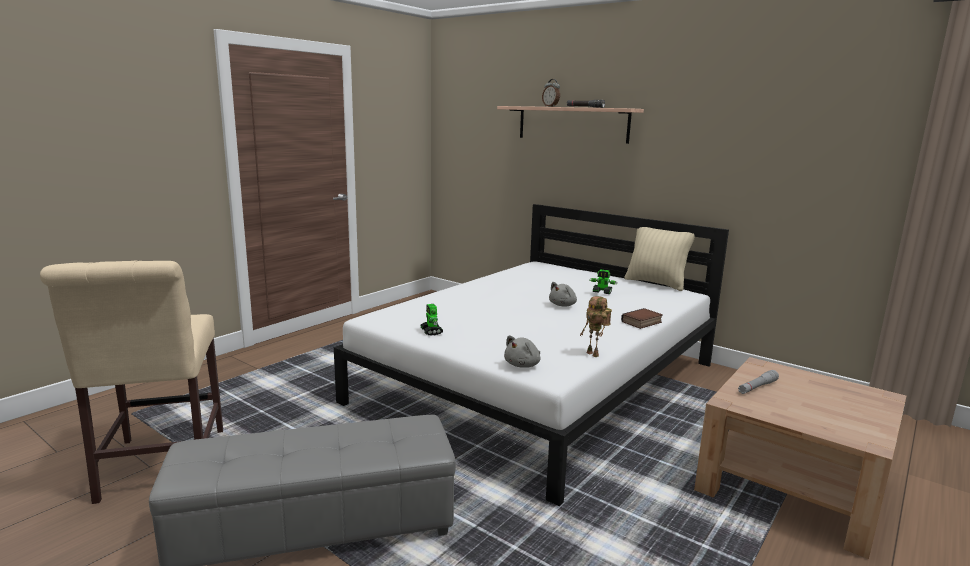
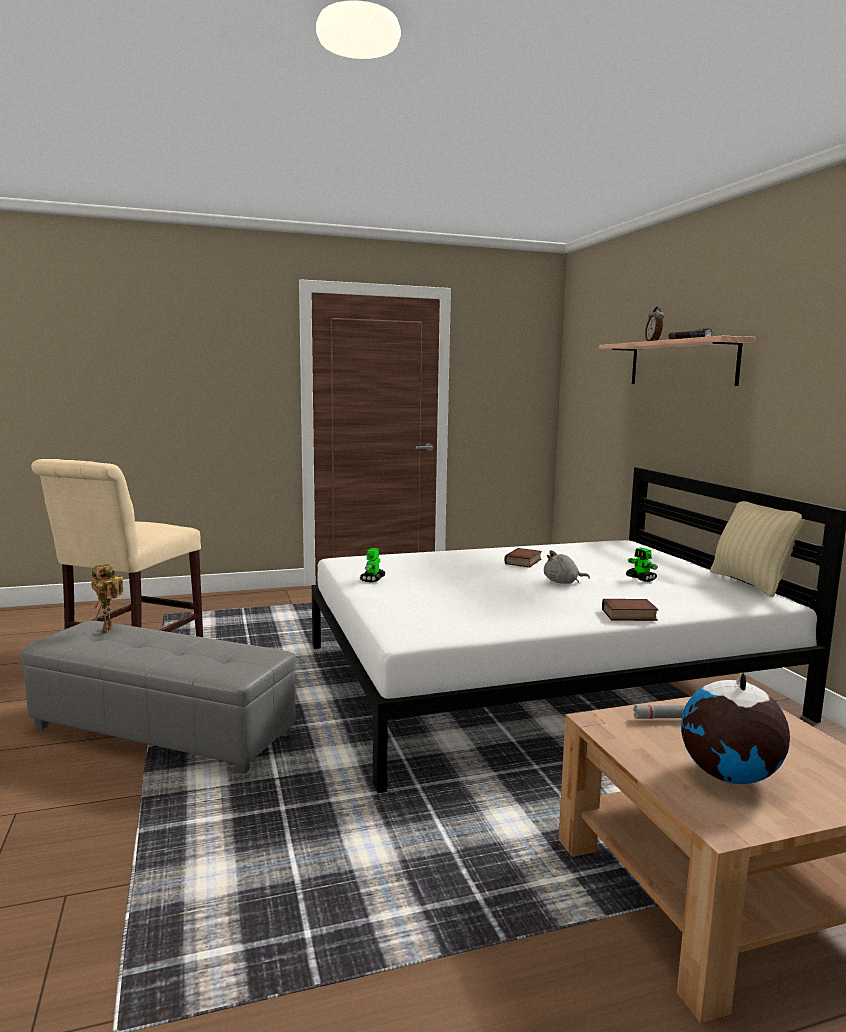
camera: 35 degrees right, 5 degrees down
grey plush toy [504,335,540,368] -> none
toy robot [580,296,612,357] -> toy robot moved to [91,564,124,633]
none -> book [504,548,542,568]
none -> globe [681,672,790,784]

